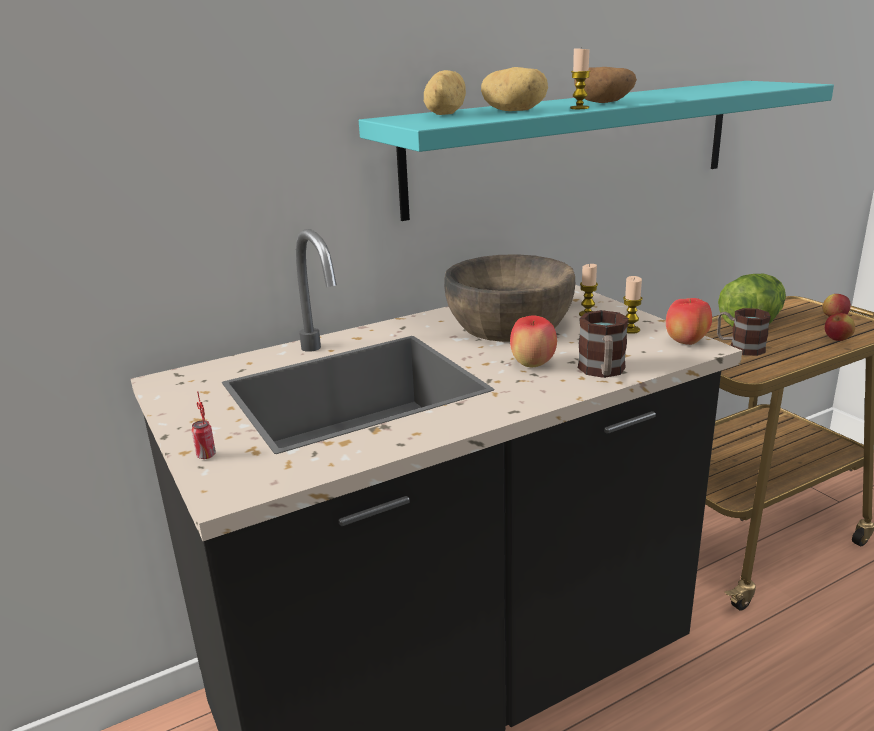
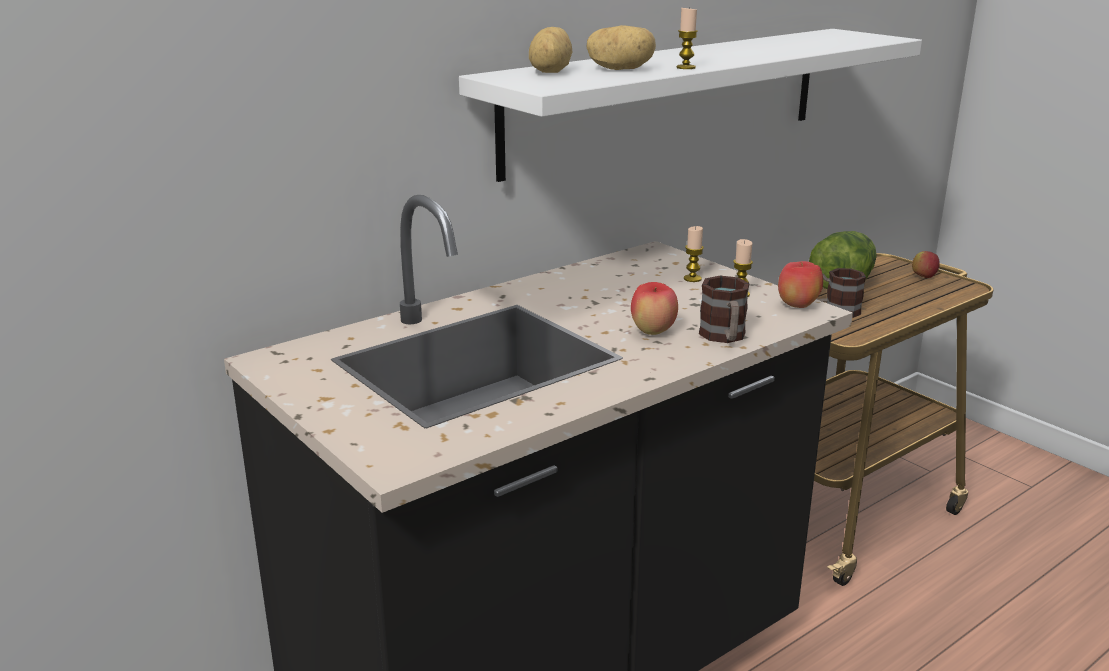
camera: 10 degrees left, 0 degrees up
can [191,391,216,459] -> none
turquoise shelf [359,81,834,221] -> white shelf [459,29,922,182]
brown bowl [444,254,575,342] -> none
potato [574,67,637,103] -> none
apple [825,313,855,341] -> none

